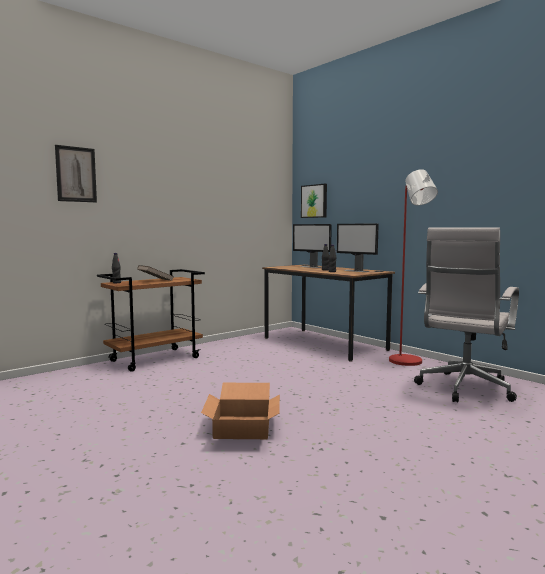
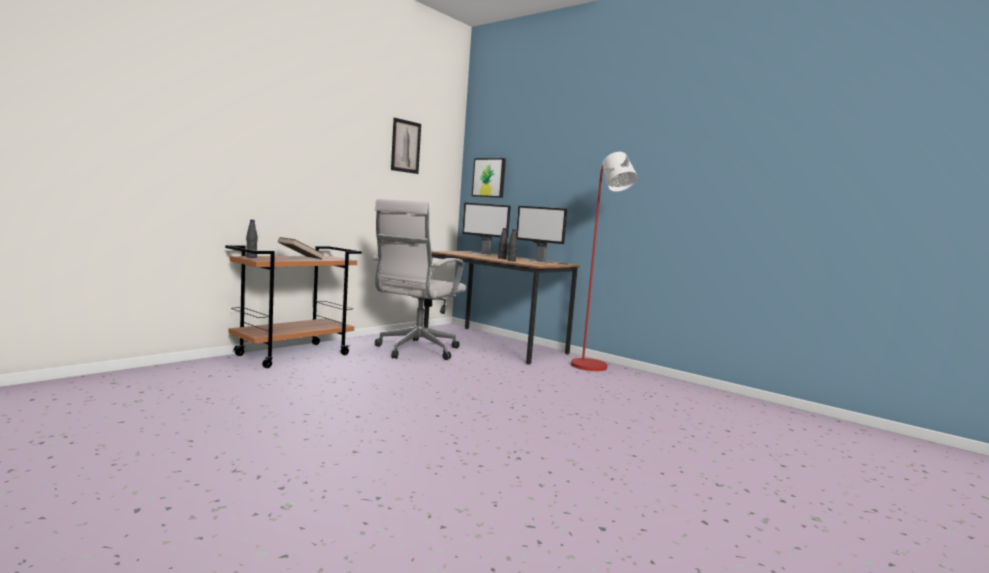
camera: 10 degrees left, 0 degrees up
picture [55,145,97,202] -> picture moved to [391,118,421,174]
cardboard box [201,383,280,439] -> none
white office chair [414,227,519,402] -> white office chair moved to [372,199,466,360]

